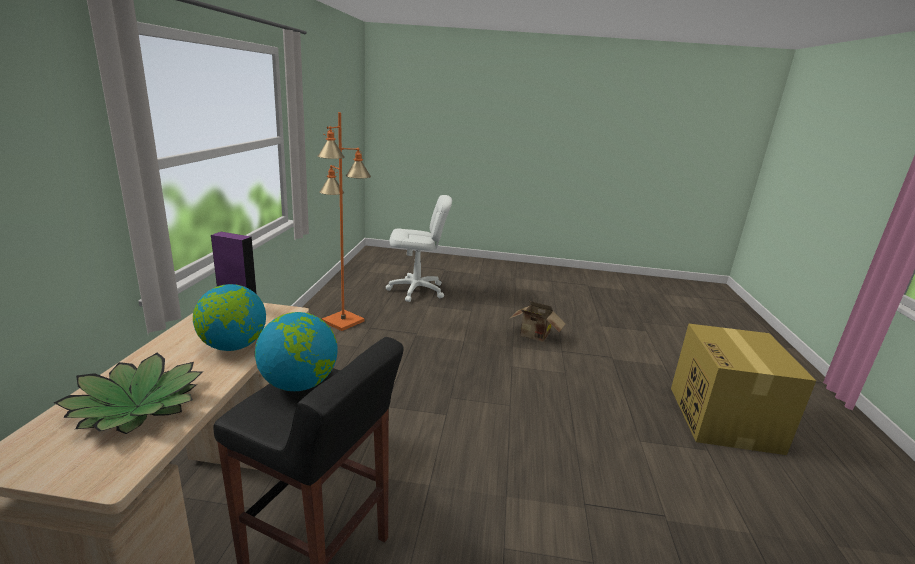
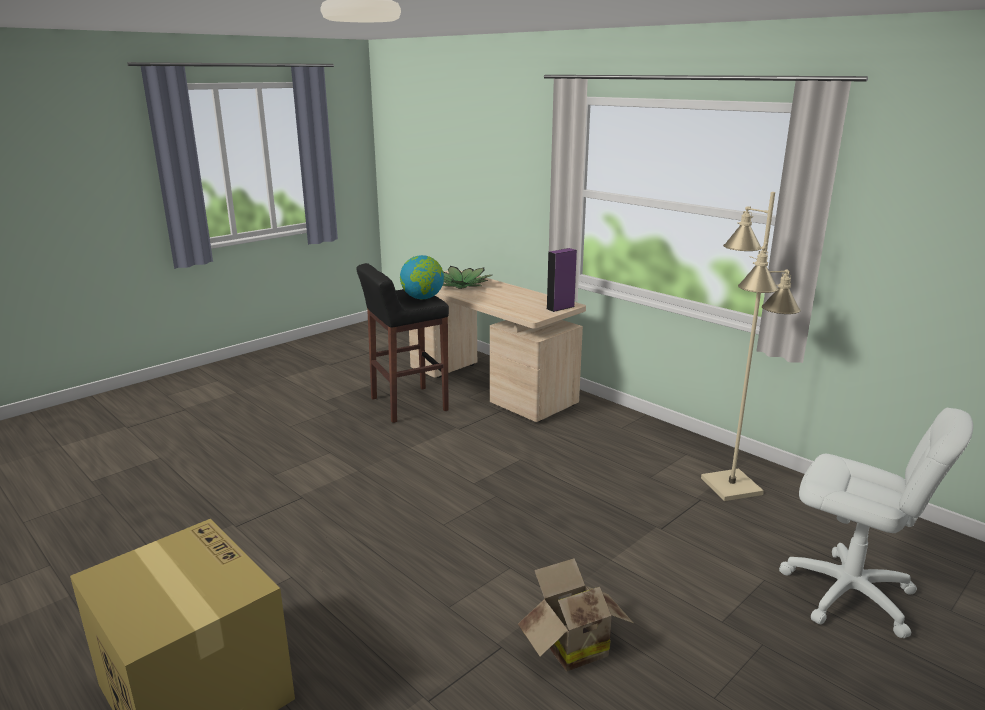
camera: 130 degrees right, 0 degrees up
globe [193,284,266,351] -> none
orange floor lamp [317,112,371,331] -> beige floor lamp [701,192,801,501]
white office chair [386,195,452,302] -> white office chair turned 90 degrees counterclockwise [779,408,973,638]

